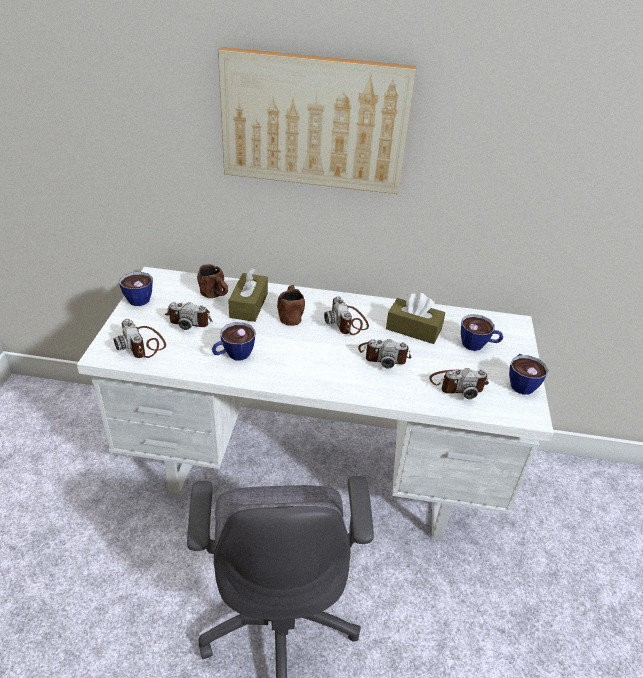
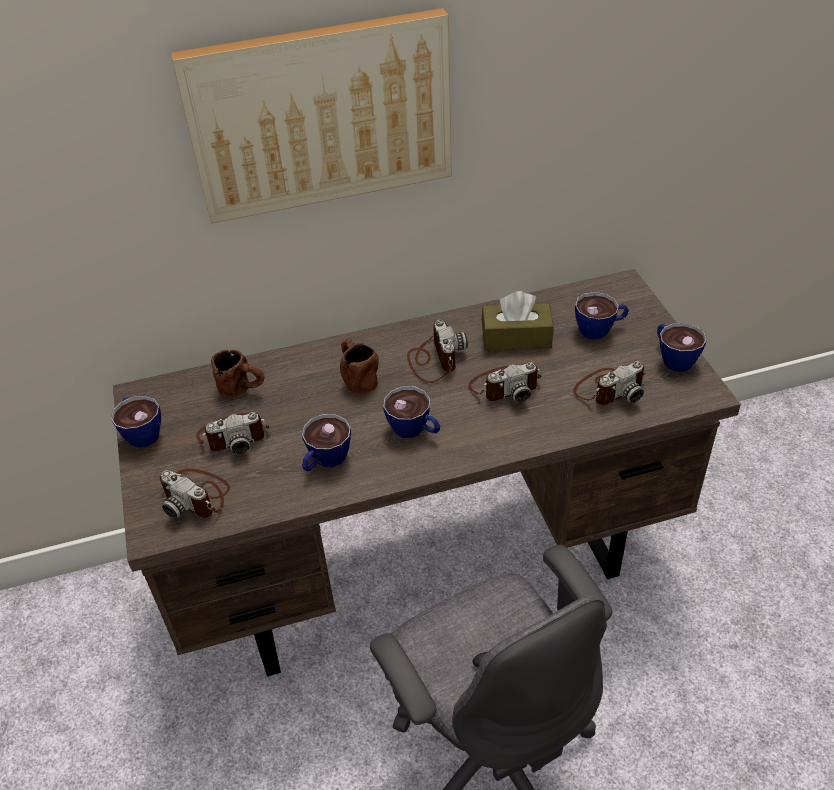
camera: 20 degrees left, 5 degrees up
white desk [77,267,554,541] -> brown desk [113,269,741,676]
brown tissue box [228,268,268,322] -> none
camera [324,296,369,335] -> camera turned 150 degrees counterclockwise [407,320,468,383]
none -> cup [383,386,440,438]

